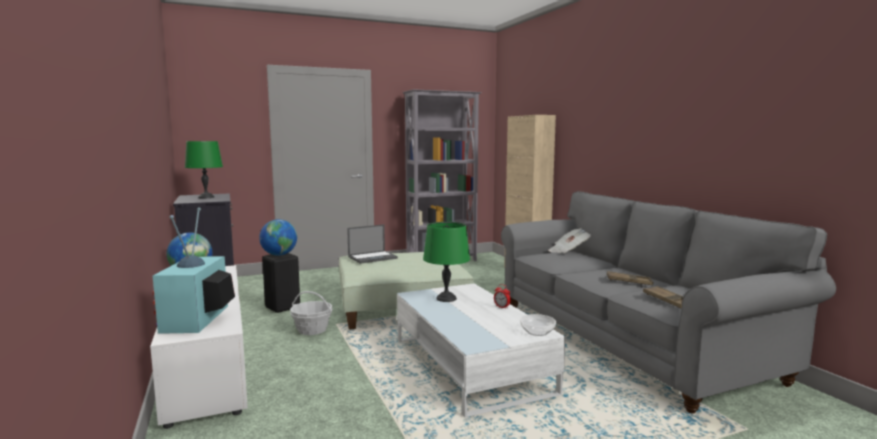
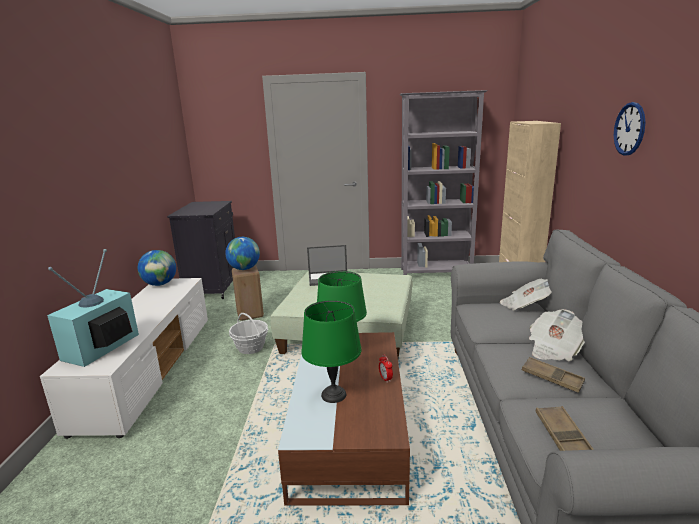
camera: 25 degrees right, 10 degrees up
green table lamp [185,141,223,199] -> green table lamp moved to [302,300,361,403]
black stool [262,253,300,313] -> beige stool [232,265,264,321]
white coffee table [397,284,566,417] -> brown coffee table [278,332,410,506]
bowl [520,314,556,336] -> none
none -> newspaper [529,309,585,361]
none -> wall clock [614,102,645,156]

